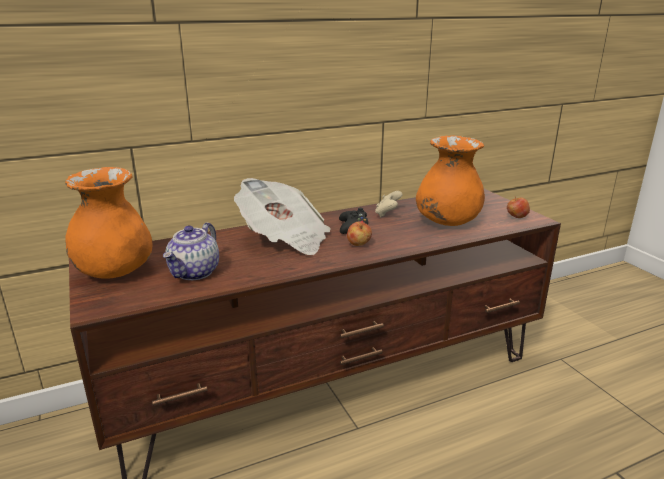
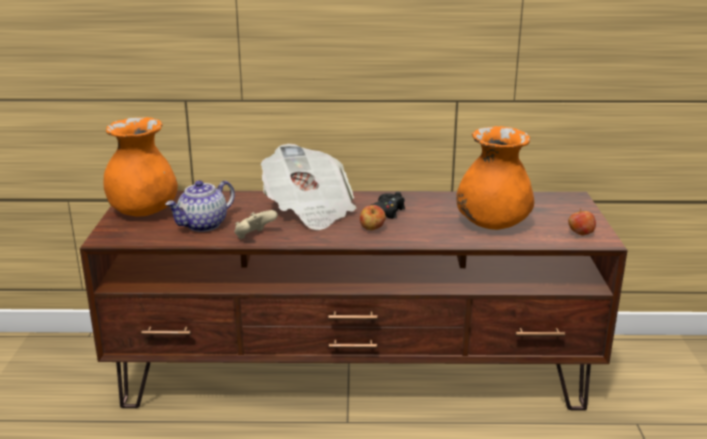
camera: 25 degrees right, 0 degrees up
beige game controller [375,191,403,217] -> beige game controller moved to [234,210,278,239]

